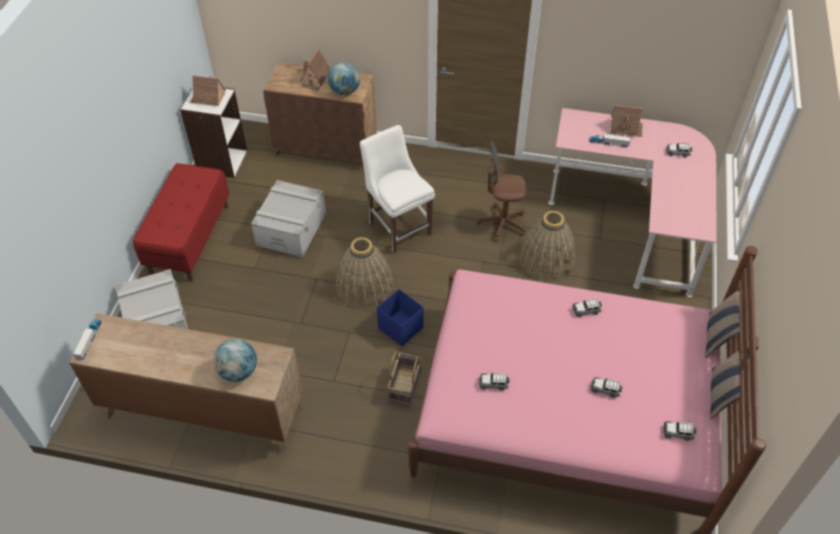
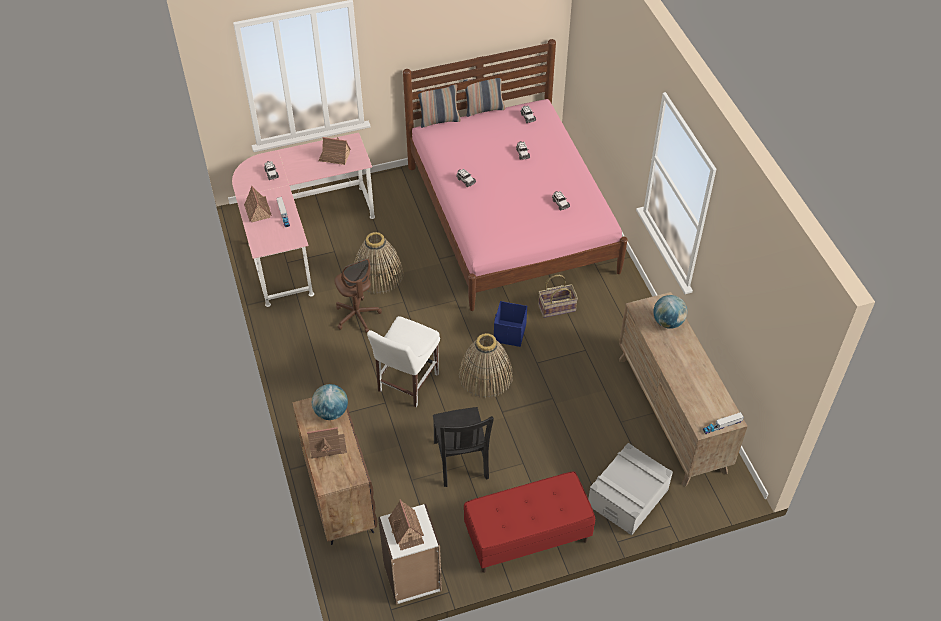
camera: 120 degrees left, 0 degrees up
grey storage box [251,180,326,258] -> black chair [433,407,494,487]
none -> toy house [319,137,351,165]

